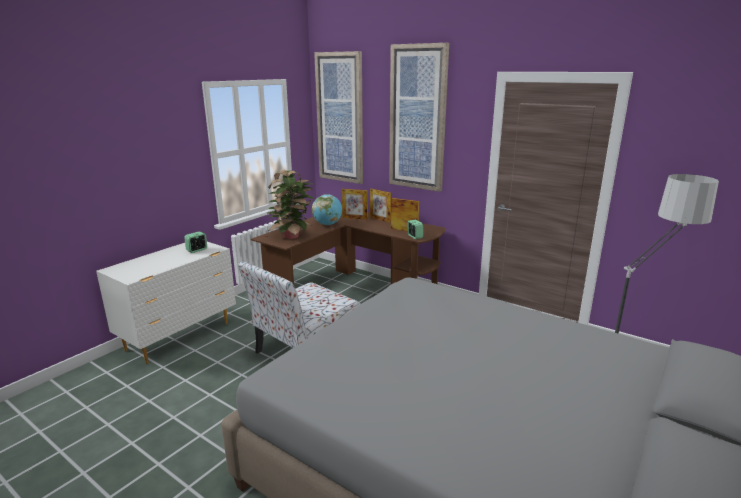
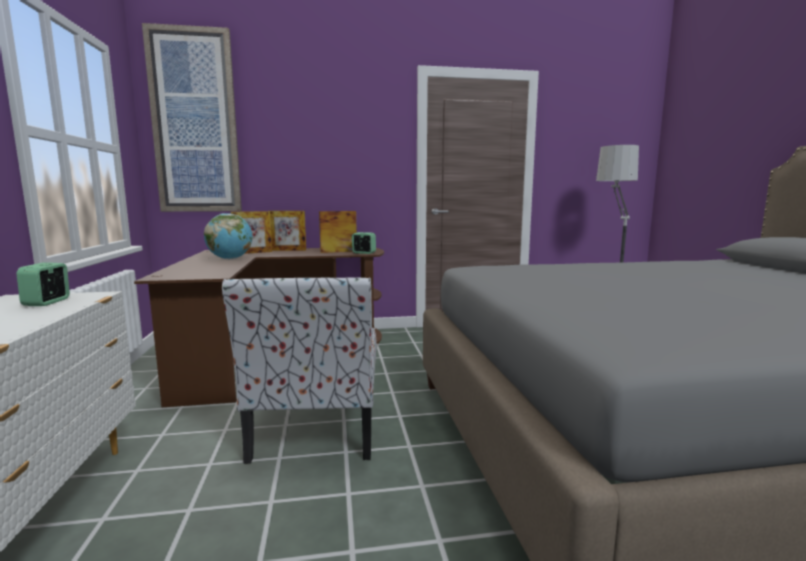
camera: 45 degrees left, 10 degrees down
potted plant [268,170,314,239] -> none
picture [389,43,449,192] -> none

